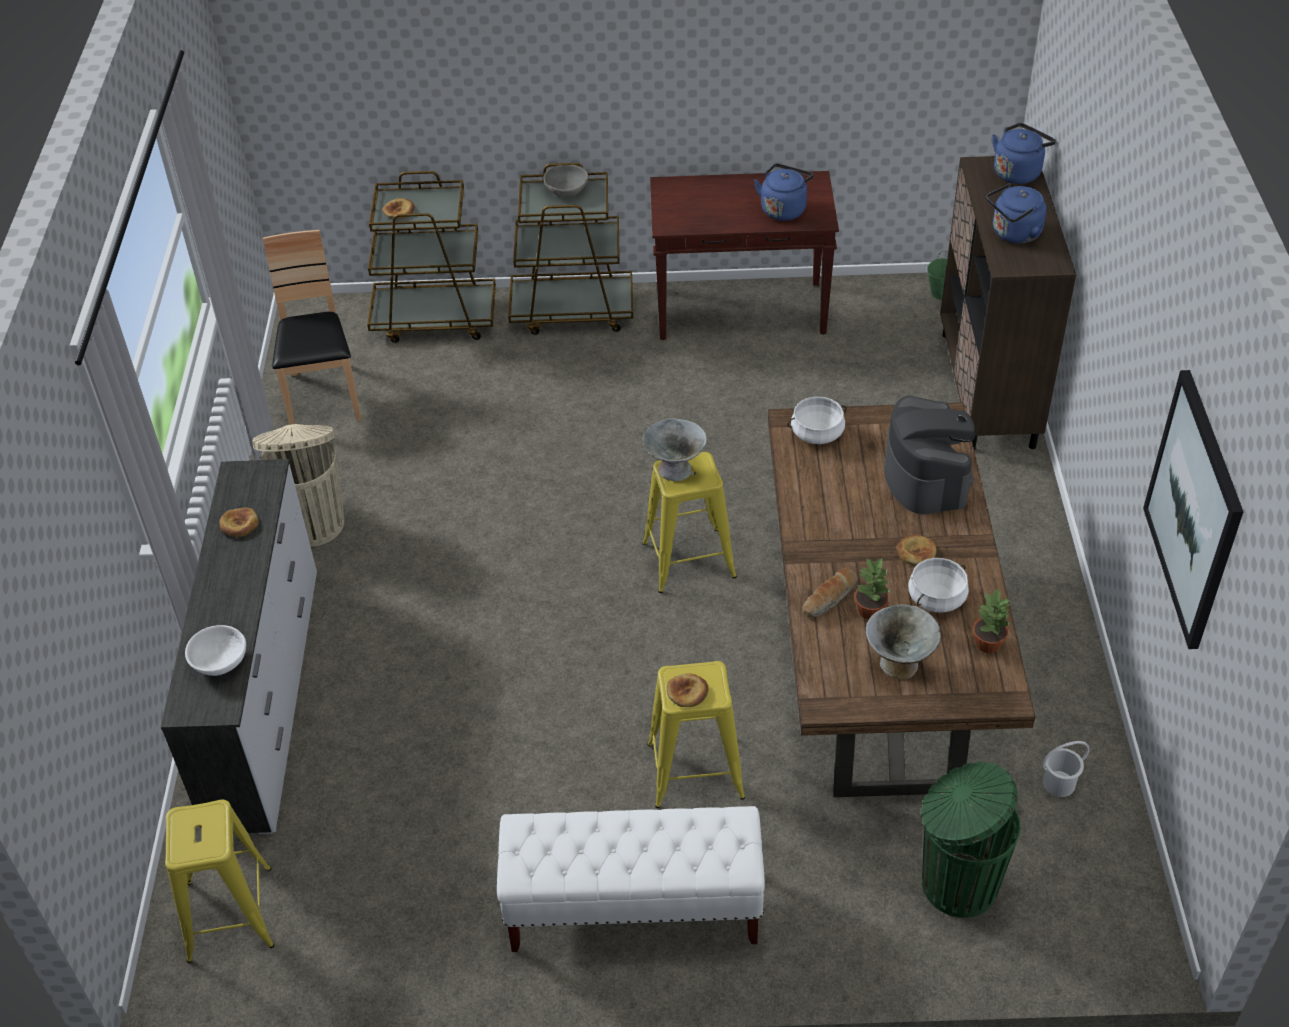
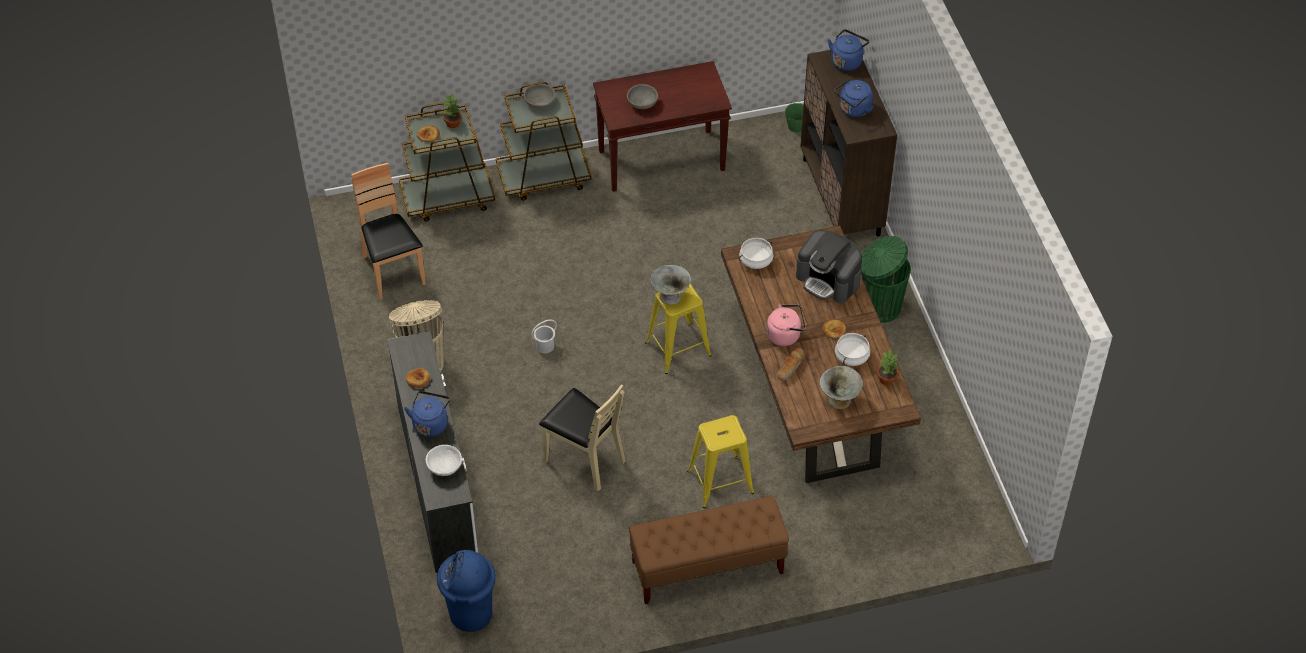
camera: 15 degrees left, 5 degrees up
yellow stool [165,800,274,963] -> blue trash can [437,550,496,632]
white bench [497,806,765,952] -> brown bench [629,496,789,604]
bread [667,673,708,707] -> none
blue kettle [754,164,814,221] -> blue kettle moved to [404,391,450,437]
potted plant [854,557,891,620] -> potted plant moved to [443,94,462,128]
coffee machine [884,396,975,514] -> coffee machine turned 150 degrees clockwise [796,230,862,303]
green trash can [921,762,1021,918] -> green trash can moved to [861,236,911,323]
white bucket [1043,741,1090,797] -> white bucket moved to [531,319,557,353]
picture [1143,370,1244,649] -> none
none -> beige chair [539,384,626,491]
none -> grey bowl [627,84,658,109]
none -> pink kettle [766,304,806,346]

